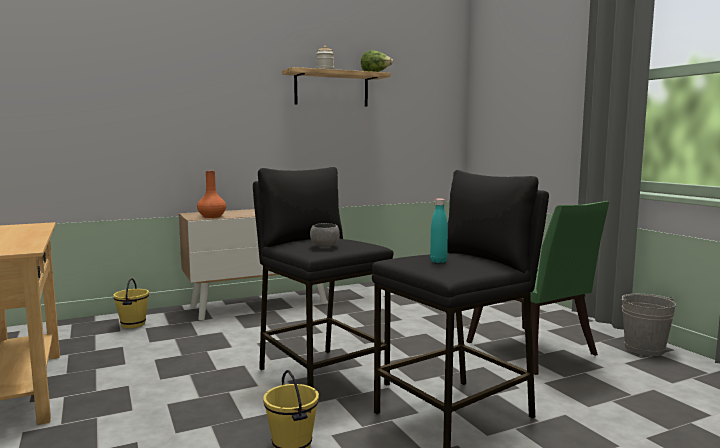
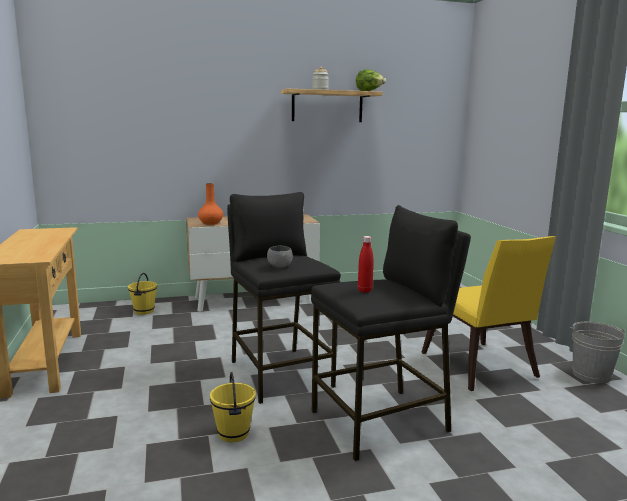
camera: 10 degrees right, 5 degrees up
turquoise bottle [430,198,448,263] -> red bottle [358,236,374,293]
green chair [466,201,609,375] -> yellow chair [421,236,556,391]

